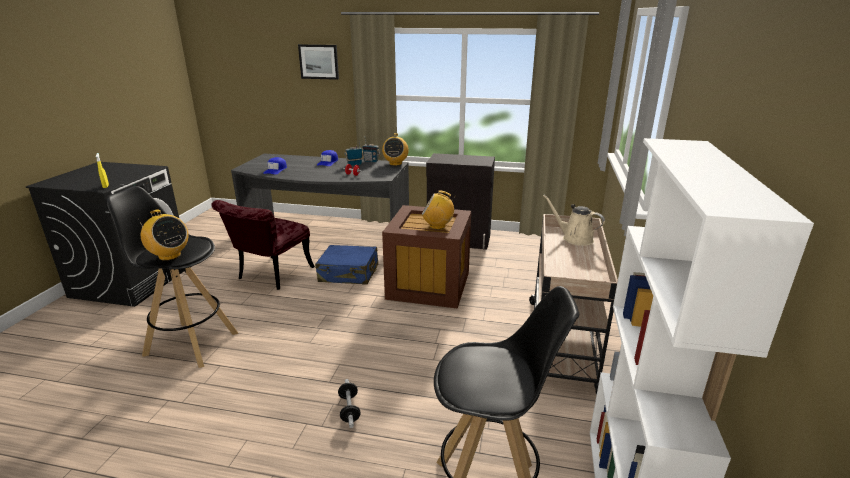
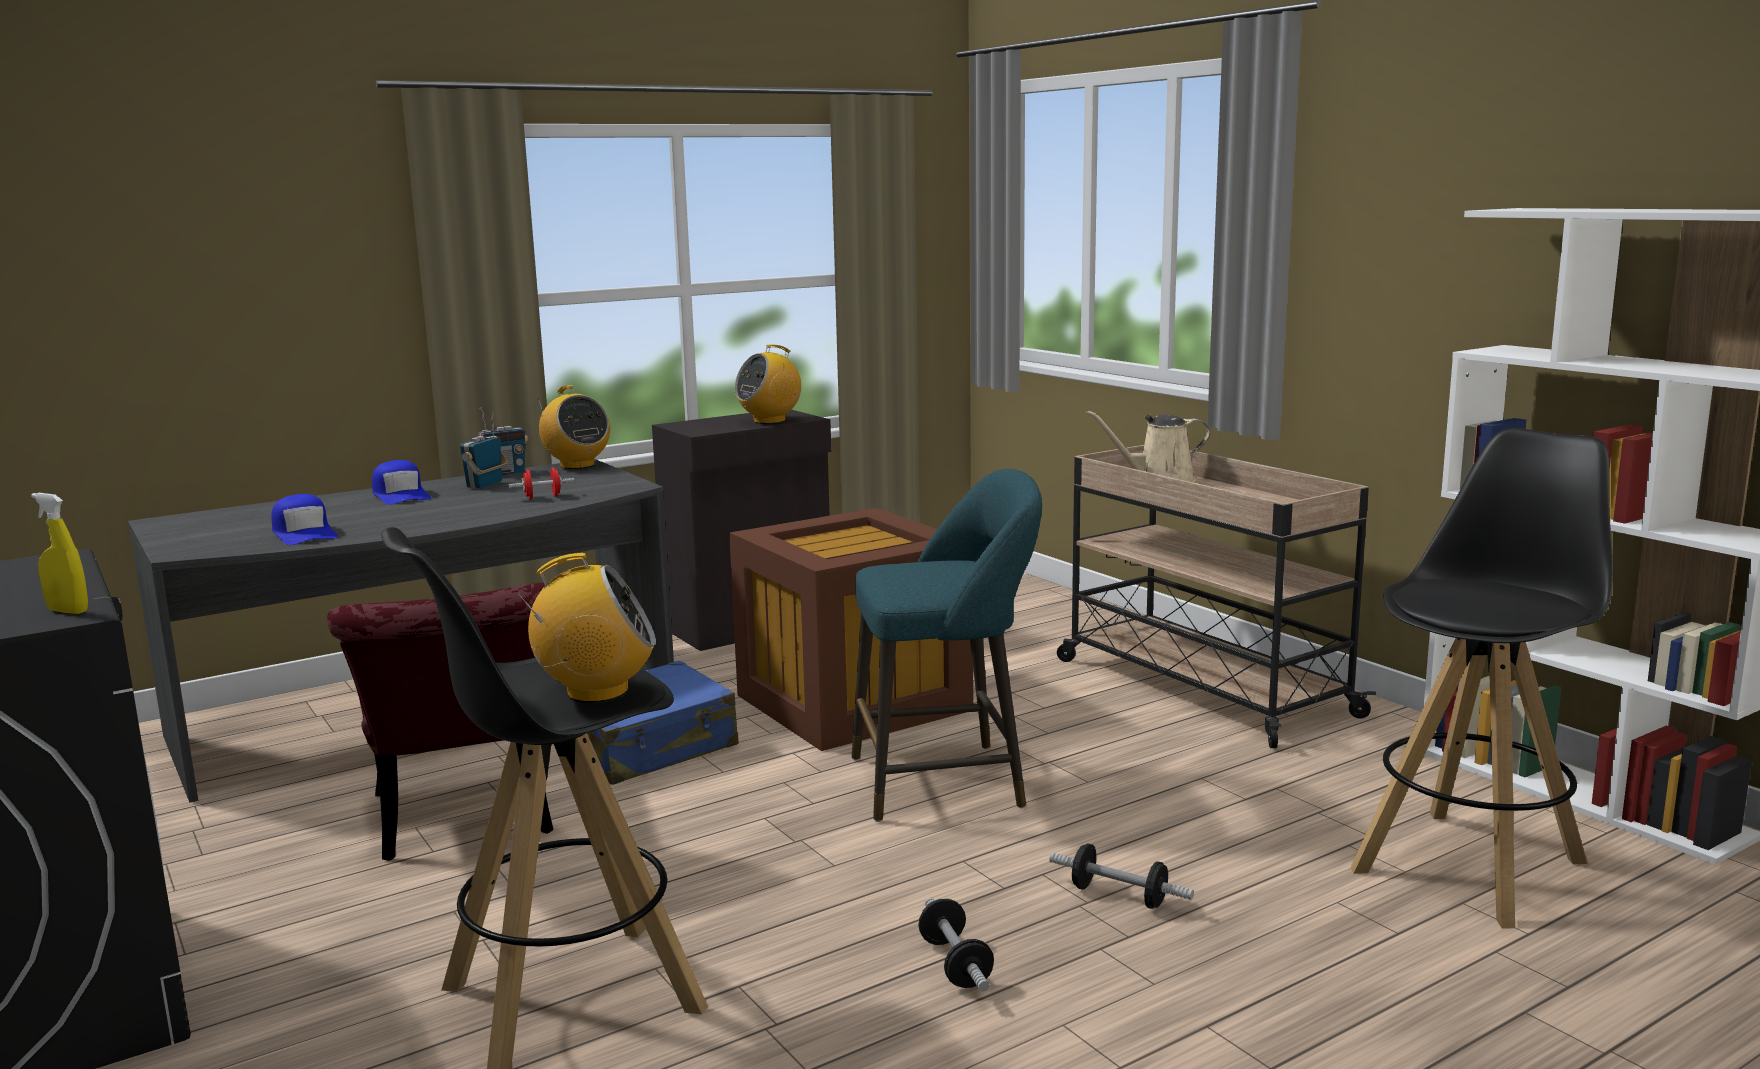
camera: 45 degrees left, 10 degrees down
picture [298,44,339,80] -> none
radio [422,190,454,230] -> radio moved to [735,344,801,424]
none -> turquoise stool [852,469,1042,822]
none -> dumbbell [918,898,994,992]

